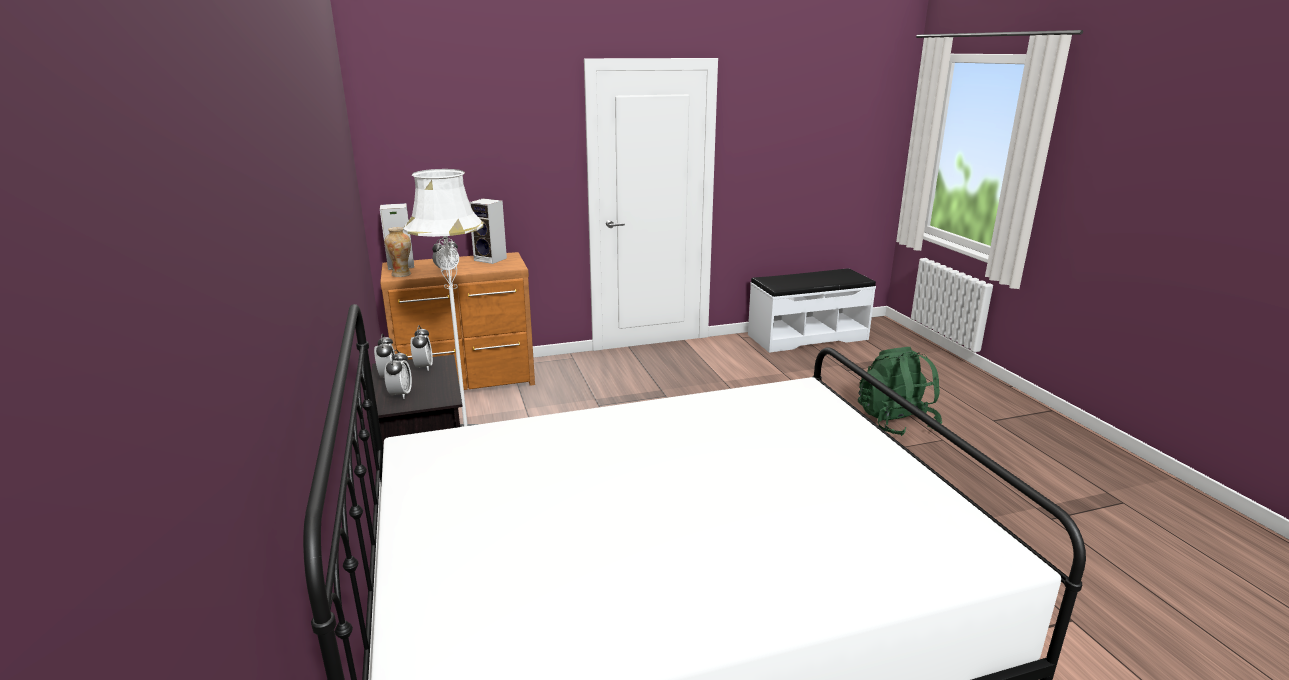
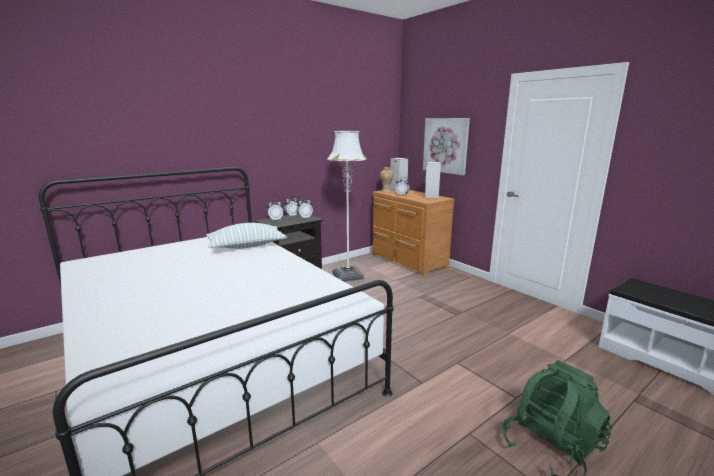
camera: 70 degrees right, 5 degrees down
none -> pillow [206,223,287,249]
none -> picture [423,118,470,175]

